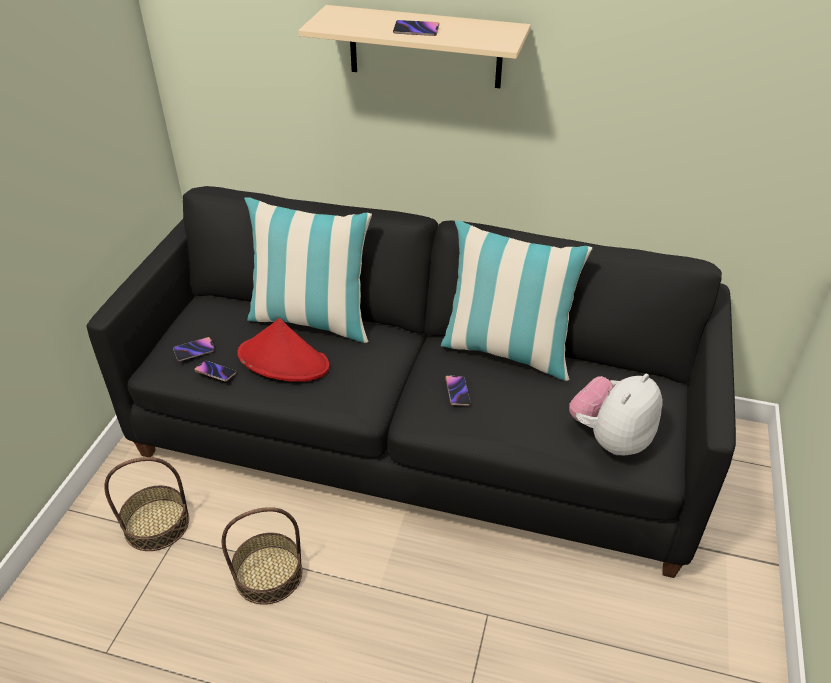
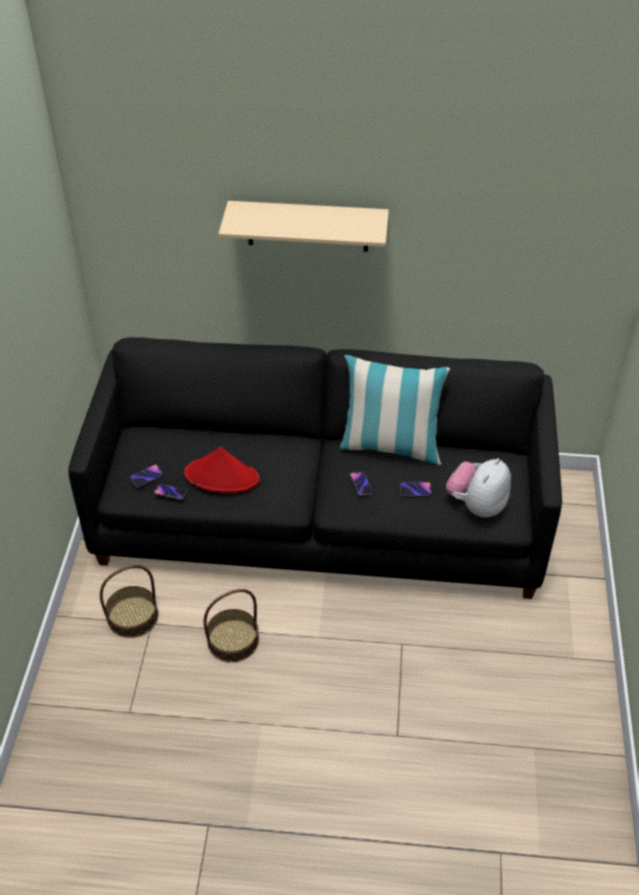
camera: 10 degrees left, 5 degrees up
pillow [244,197,372,343] -> none
phone [393,20,439,36] -> phone moved to [400,482,431,496]

